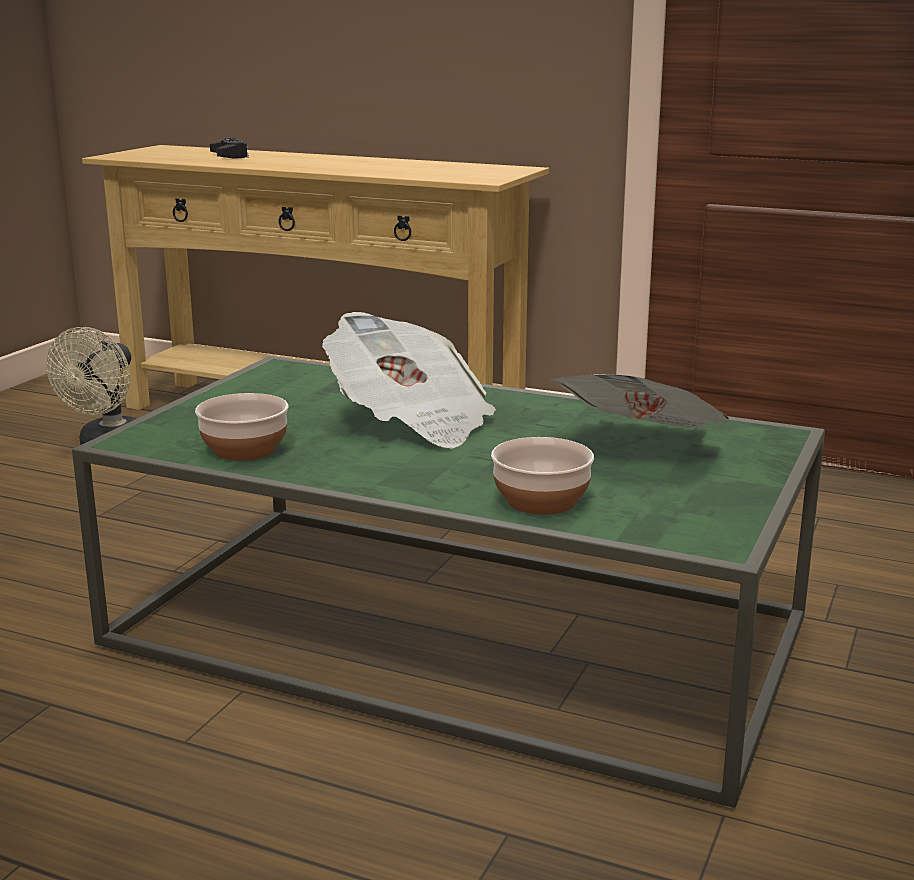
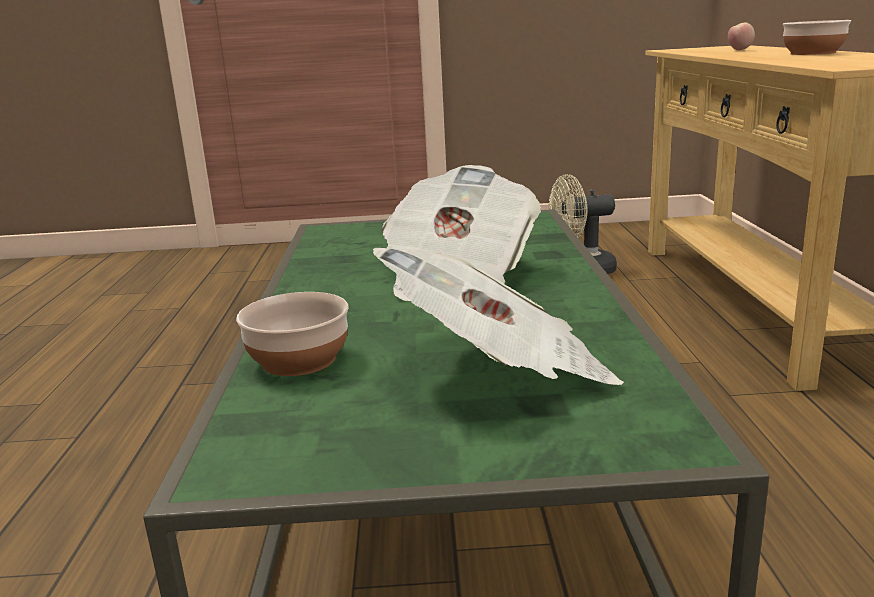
camera: 65 degrees right, 0 degrees up
bowl [195,393,289,461] -> bowl moved to [783,20,851,55]
black game controller [210,138,249,158] -> apple [728,22,755,50]

